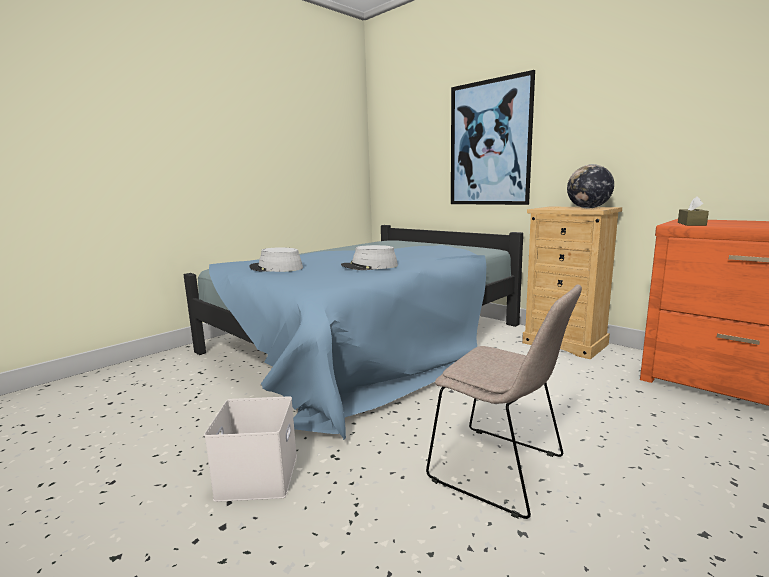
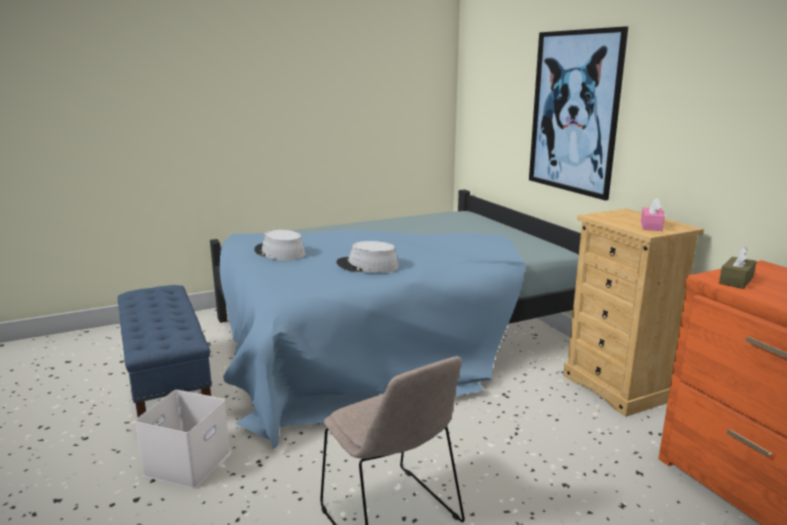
camera: 20 degrees right, 5 degrees up
globe [567,164,614,208] -> pink tissue box [641,198,665,231]
none -> blue bench [118,285,212,417]

